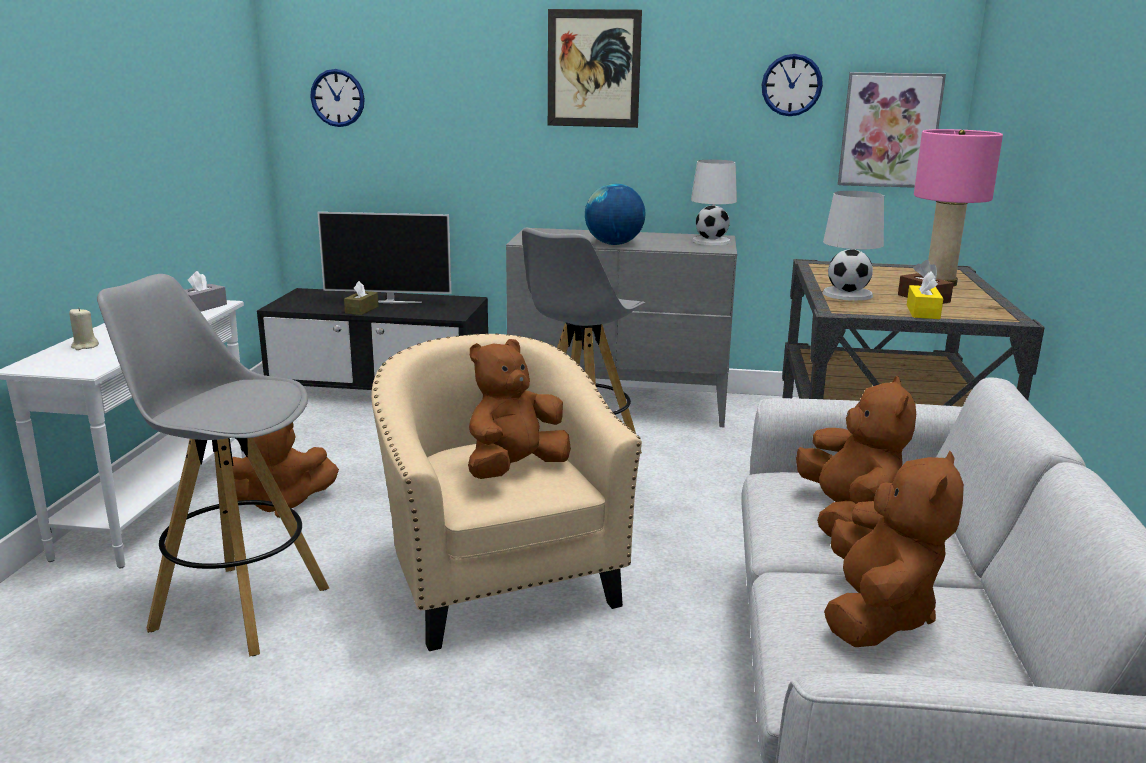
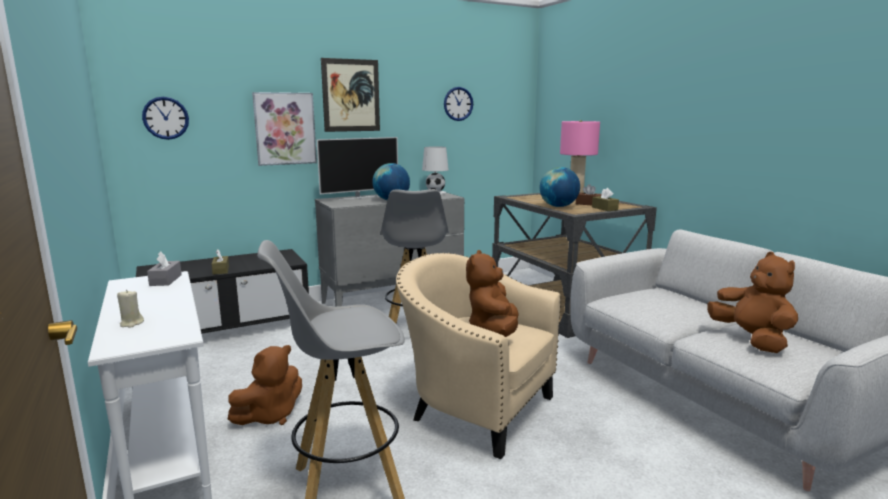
camera: 35 degrees left, 5 degrees down
television [317,212,451,303] -> television moved to [317,137,398,200]
brown plush toy [796,376,916,537] -> none
white table lamp [823,191,884,301] -> globe [540,167,580,207]
picture [838,72,946,188] -> picture moved to [252,92,317,166]
yellow tissue box [907,272,944,319] -> brown tissue box [592,188,619,211]

